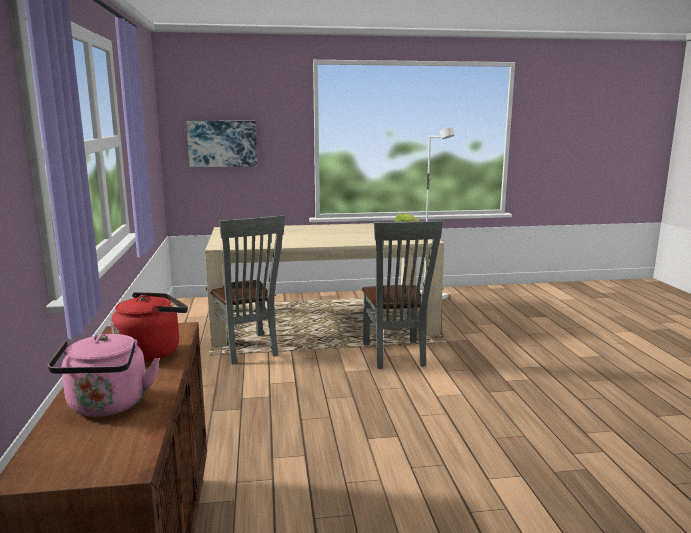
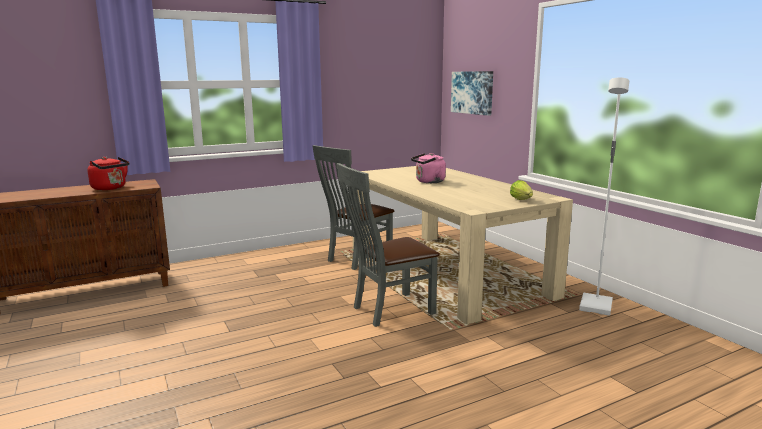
camera: 70 degrees right, 0 degrees up
pink kettle [48,334,160,417] -> pink kettle moved to [411,153,446,183]

